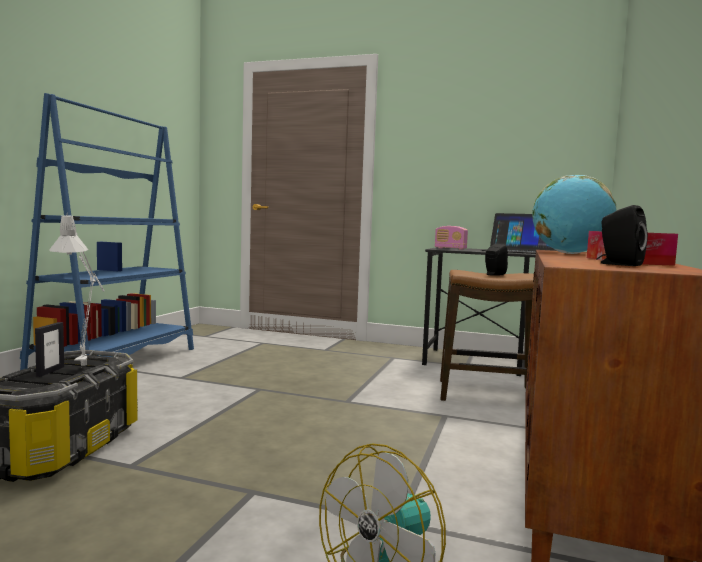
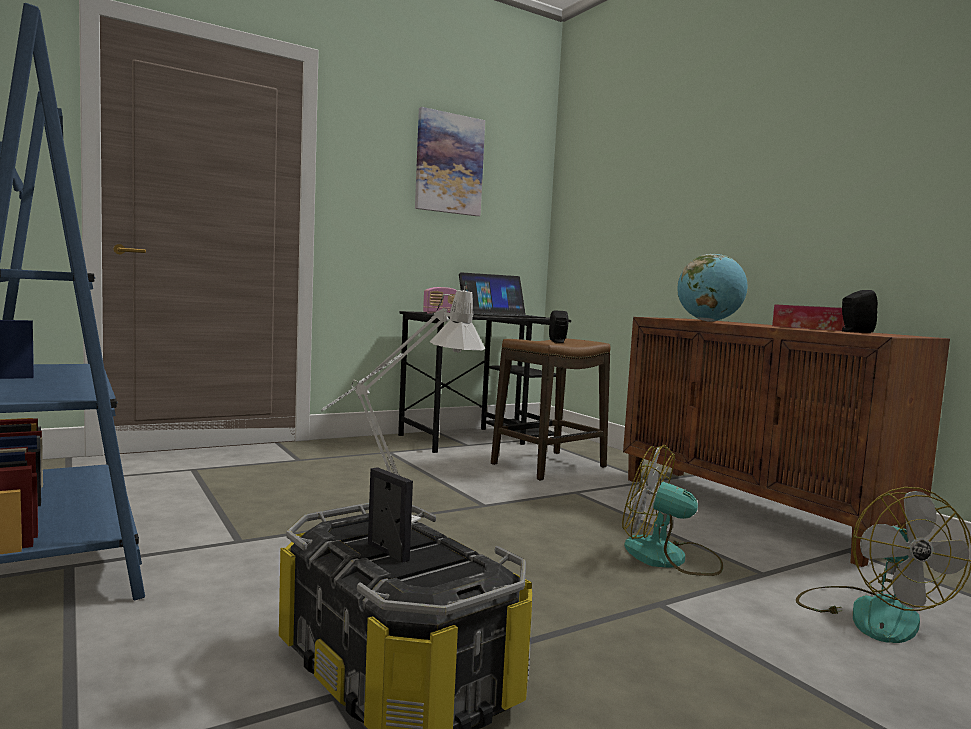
camera: 50 degrees left, 0 degrees up
none -> picture [415,107,485,216]
none -> fan [622,445,723,576]

